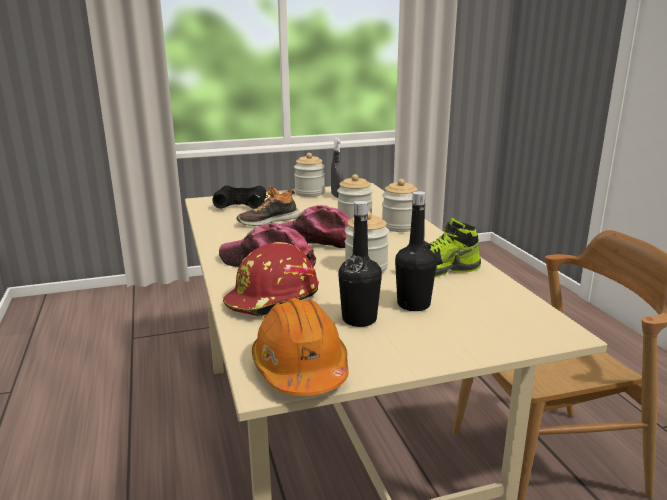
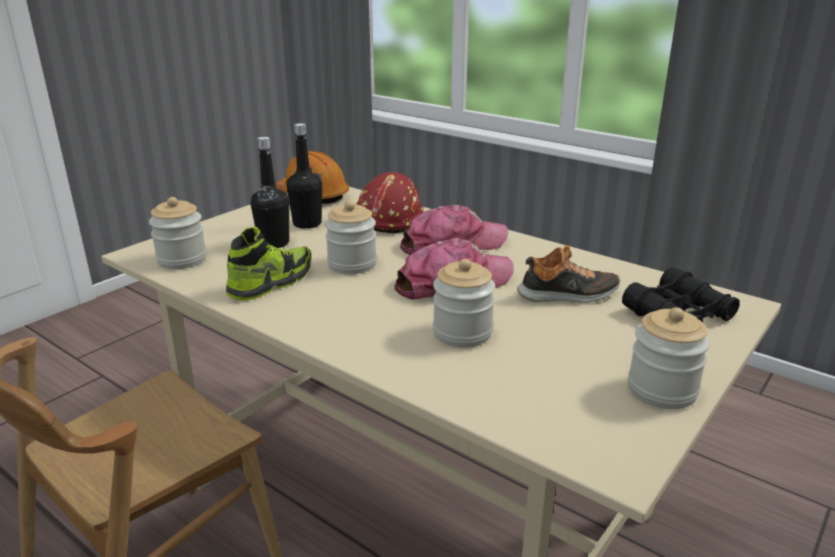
camera: 145 degrees right, 5 degrees up
shoe [237,186,300,226] -> shoe turned 60 degrees clockwise [517,245,620,303]
grey spray bottle [331,138,344,198] -> none
jar [382,179,417,232] -> jar moved to [149,197,207,269]

